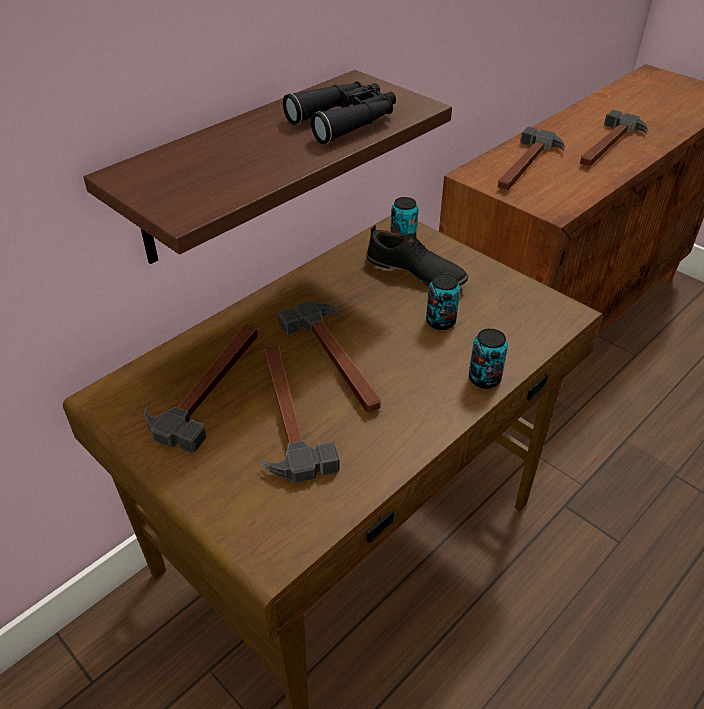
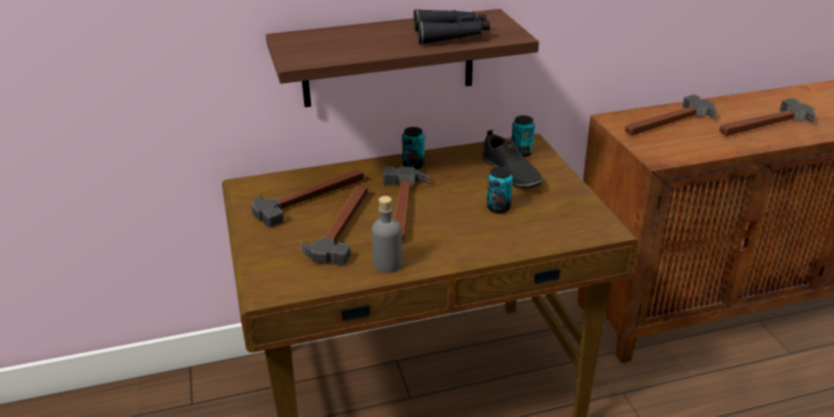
camera: 30 degrees right, 10 degrees down
can [469,328,508,389] -> can moved to [402,127,425,169]
none -> grey bottle [372,196,402,273]

